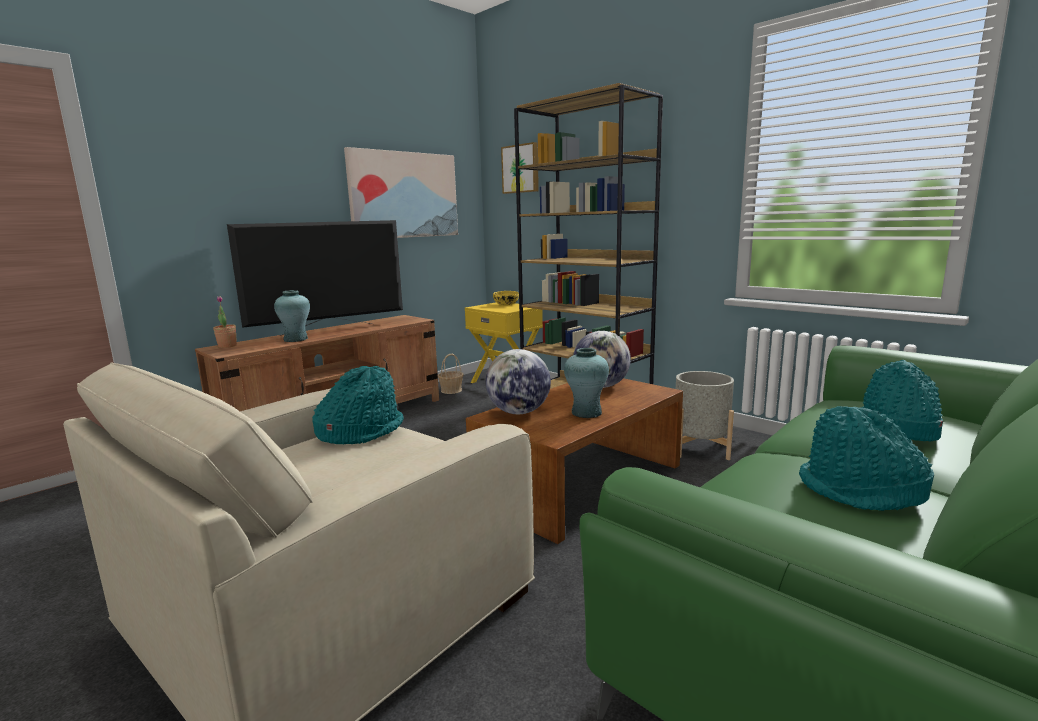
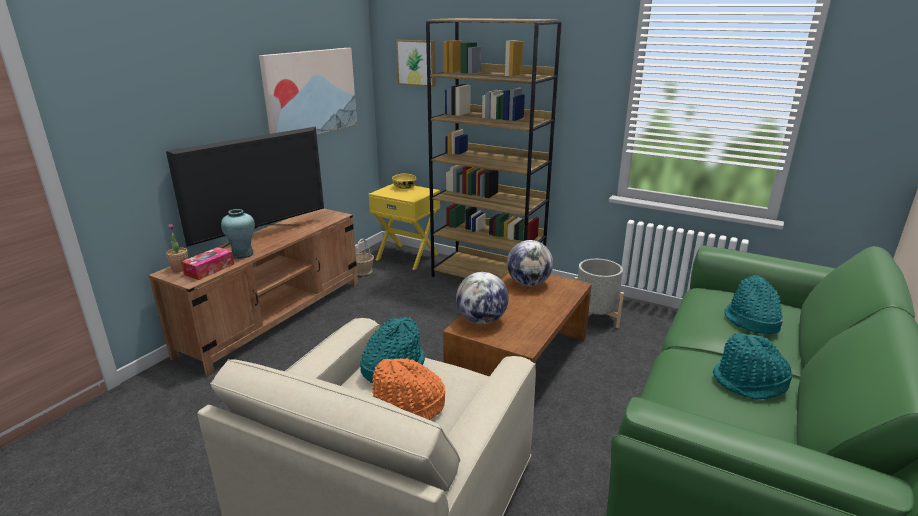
camera: 15 degrees left, 10 degrees up
turquoise vase [564,348,609,418] -> none
none -> tissue box [181,247,234,280]
none -> orange hat [372,358,445,420]

